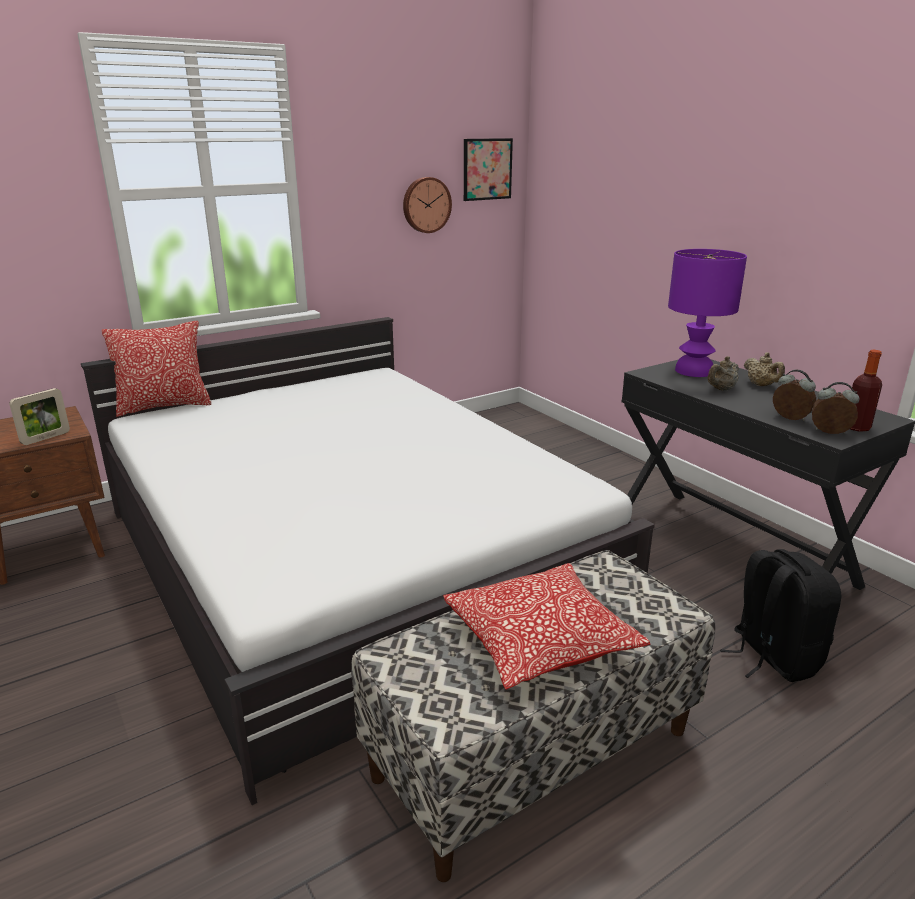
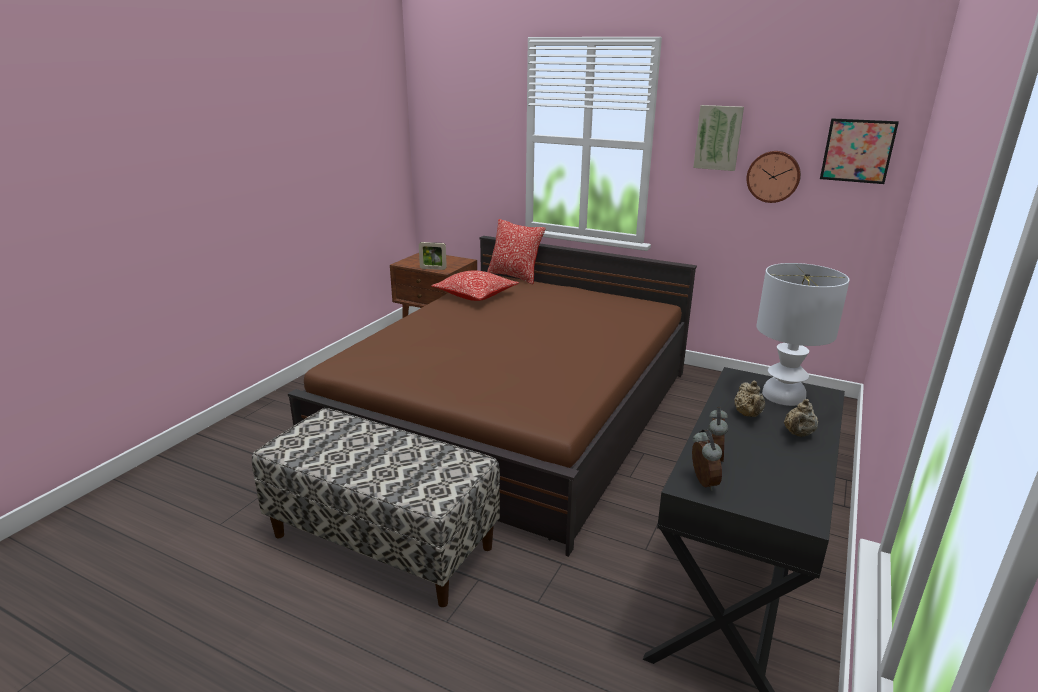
camera: 60 degrees right, 0 degrees up
white bed [81,317,655,805] -> brown bed [288,236,697,557]
pillow [443,563,650,690] -> pillow moved to [431,270,519,301]
purple table lamp [668,249,747,377] -> white table lamp [756,263,850,406]
beige teapot [708,356,739,391] -> beige teapot turned 105 degrees counterclockwise [734,381,765,417]
black backpack [720,549,841,682] -> none
bottle [850,350,882,432] -> none
none -> picture [693,105,744,171]

